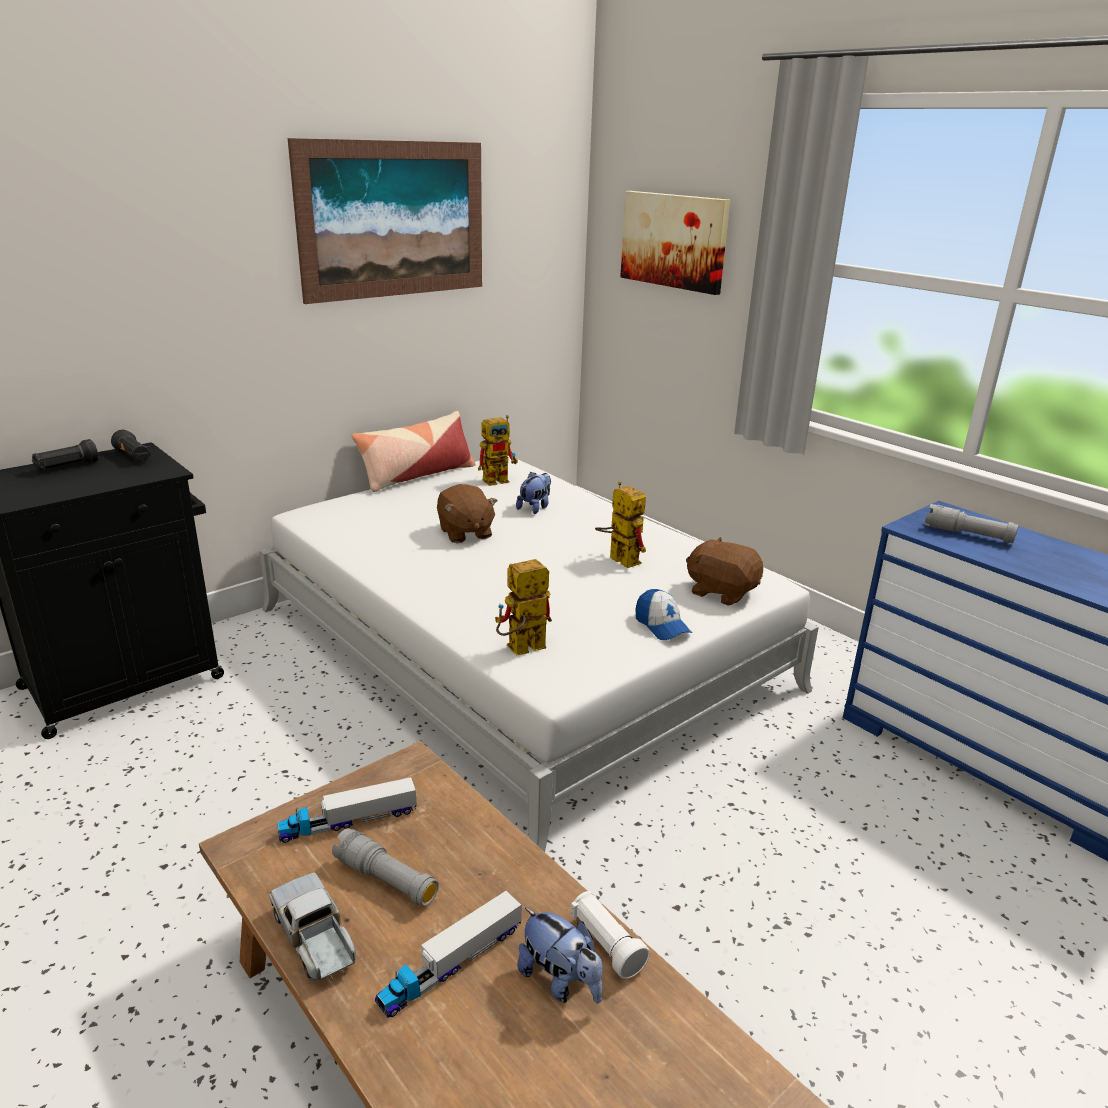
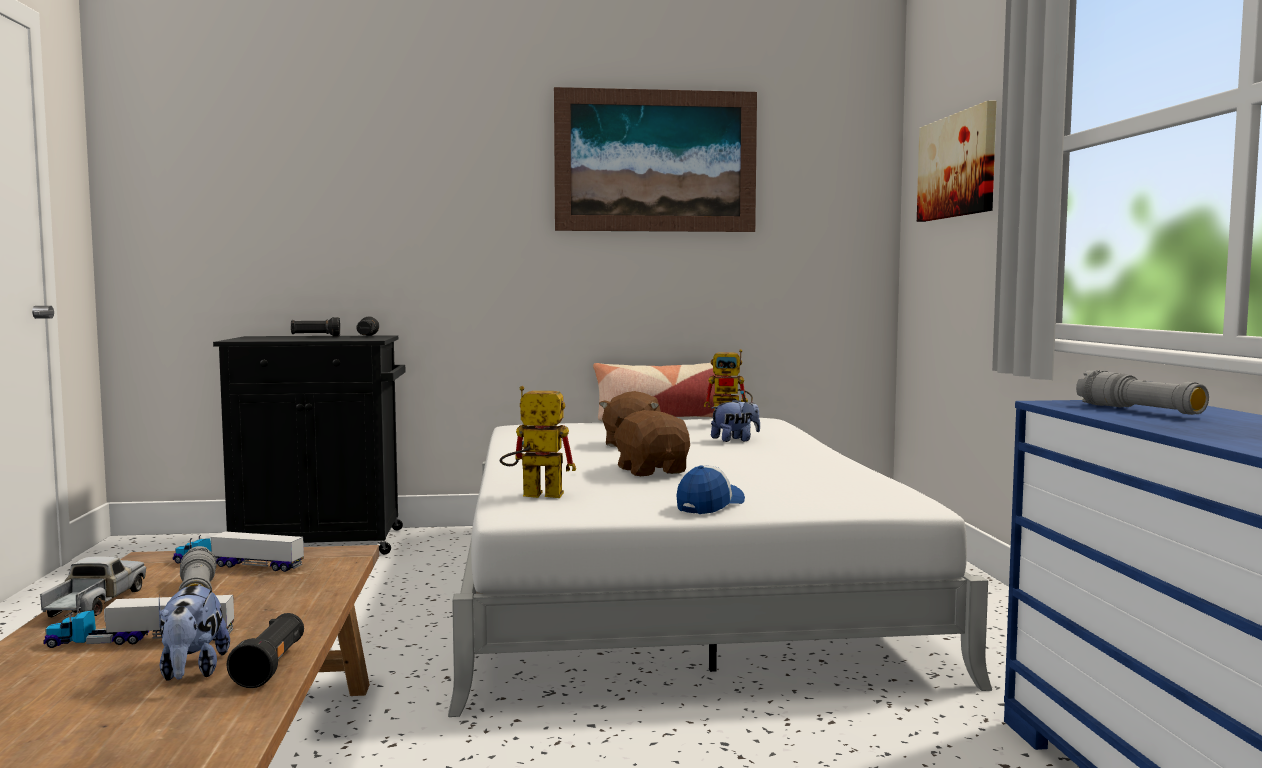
camera: 35 degrees right, 20 degrees down
white flashlight [571,891,650,979] -> black flashlight [227,613,304,688]
toy robot [595,481,646,568] -> none
cap [636,589,692,640] -> cap turned 150 degrees counterclockwise [676,465,745,514]
brown plush toy [686,537,763,606] -> brown plush toy moved to [611,410,690,476]

